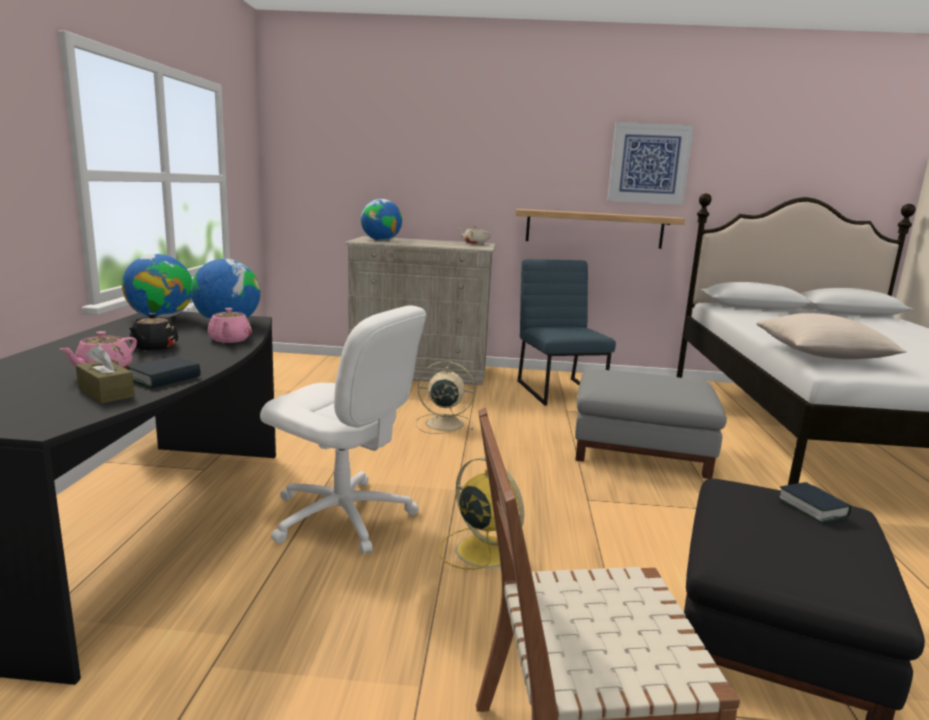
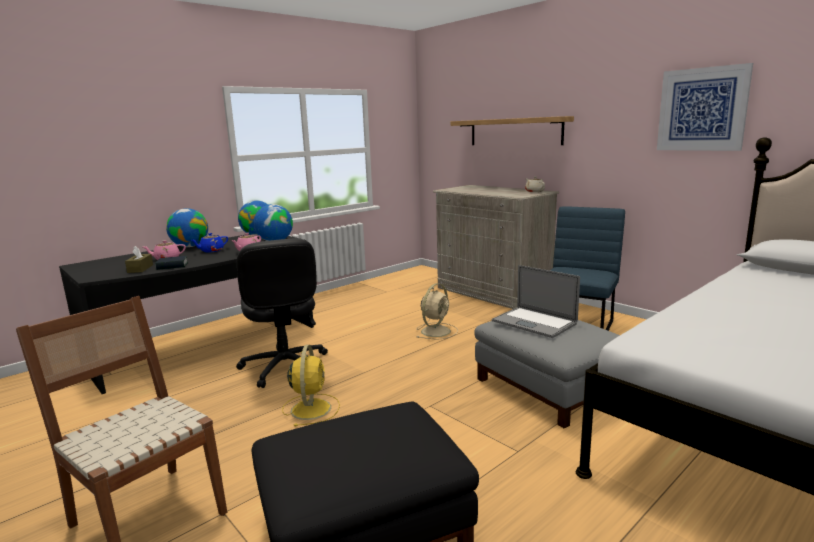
camera: 45 degrees right, 0 degrees up
black teapot [129,313,178,350] -> blue teapot [191,233,228,252]
white office chair [260,305,426,554] -> black office chair [236,239,328,388]
globe [361,199,402,241] -> globe moved to [166,208,208,247]
beige fan [415,361,475,434] -> beige fan turned 75 degrees clockwise [416,283,458,340]
shelf [516,209,685,249] -> shelf moved to [451,116,574,145]
beige pillow [756,313,907,359] -> none
book [777,482,851,523] -> none
none -> laptop [492,265,580,338]

